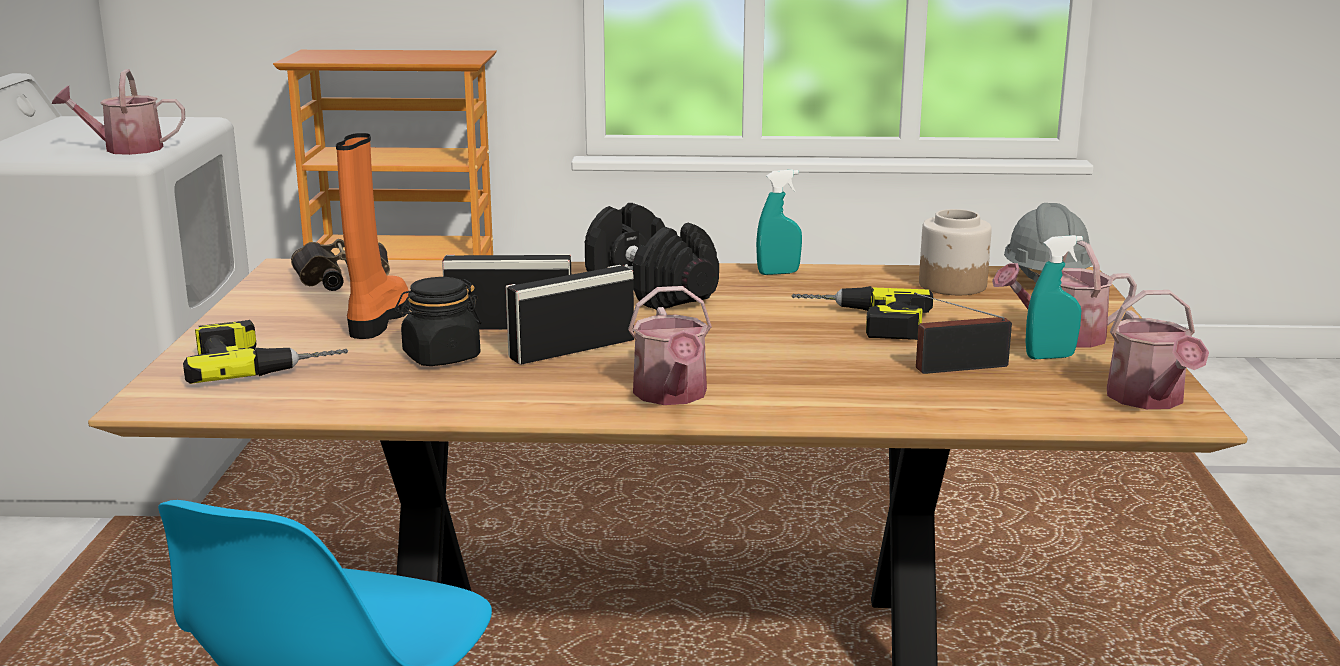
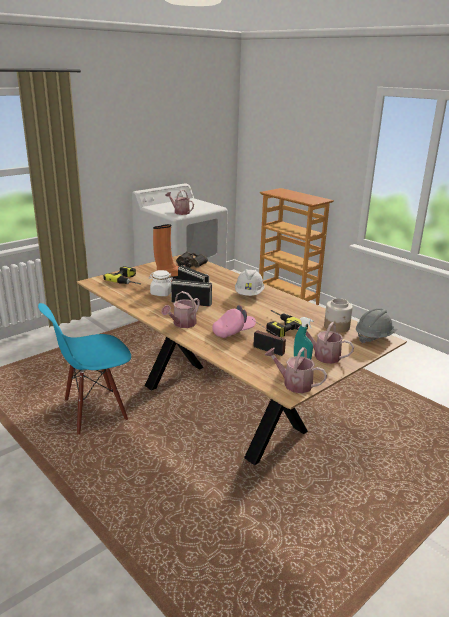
camera: 45 degrees right, 5 degrees up
black jar [395,277,482,366] -> white jar [149,270,173,296]
black dumbbell [585,203,719,310] -> white hard hat [235,269,265,296]
turquoise spray bottle [756,170,802,275] -> none
watering can [1107,290,1209,409] -> watering can turned 75 degrees clockwise [265,347,327,393]
none -> pink cap [212,305,256,338]

